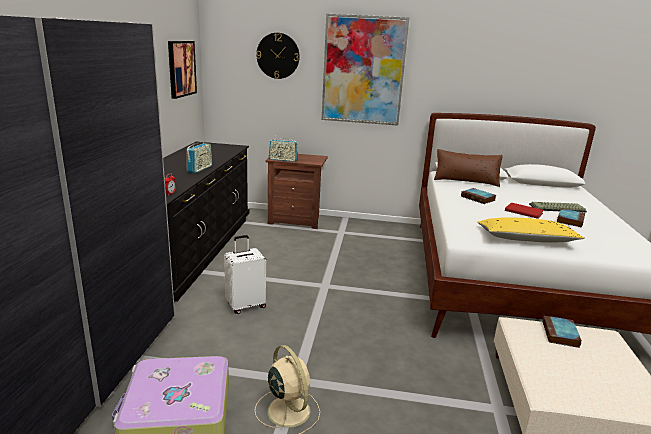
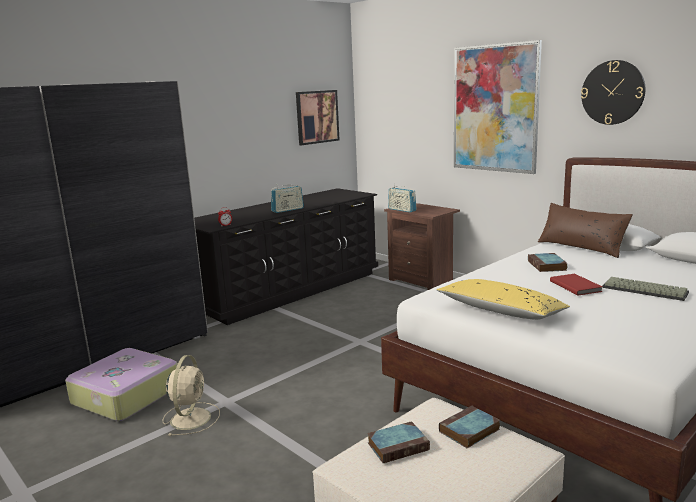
camera: 40 degrees right, 5 degrees down
white suitcase [224,235,266,314] -> none
wall clock [256,33,300,79] -> wall clock moved to [581,60,645,125]
book [557,208,585,227] -> book moved to [367,421,430,463]

